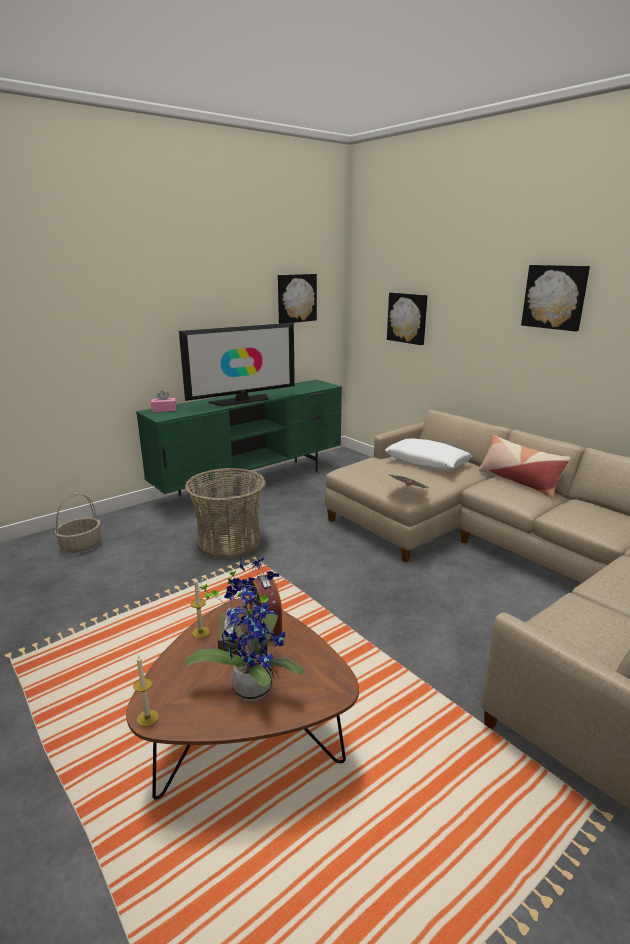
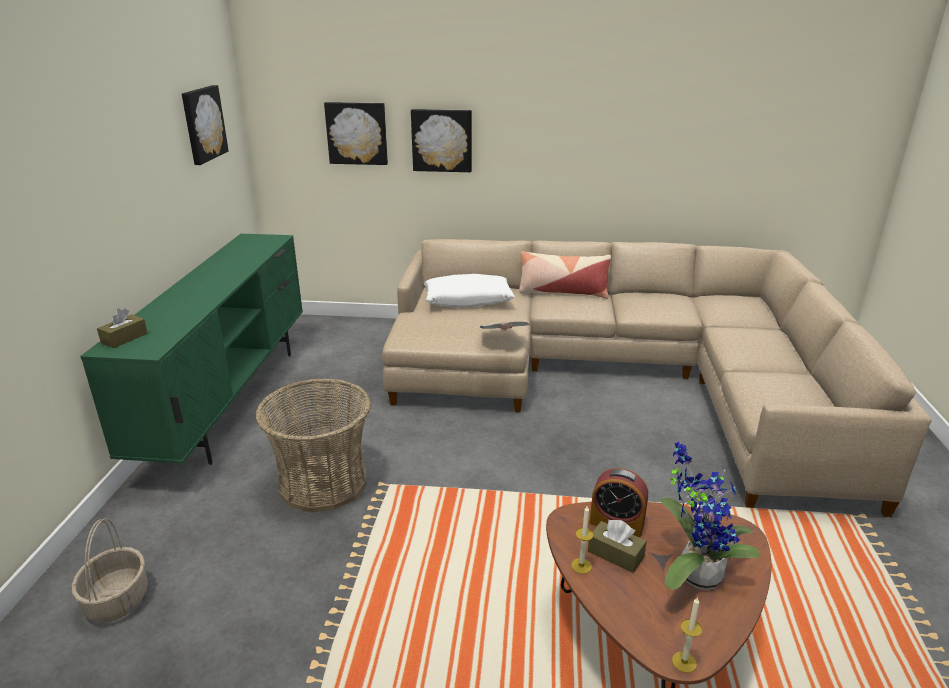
camera: 45 degrees left, 5 degrees up
pink tissue box [151,390,176,412] -> brown tissue box [97,309,148,348]
television [179,323,295,406] -> none
picture [521,265,590,331] -> picture moved to [411,109,472,172]

